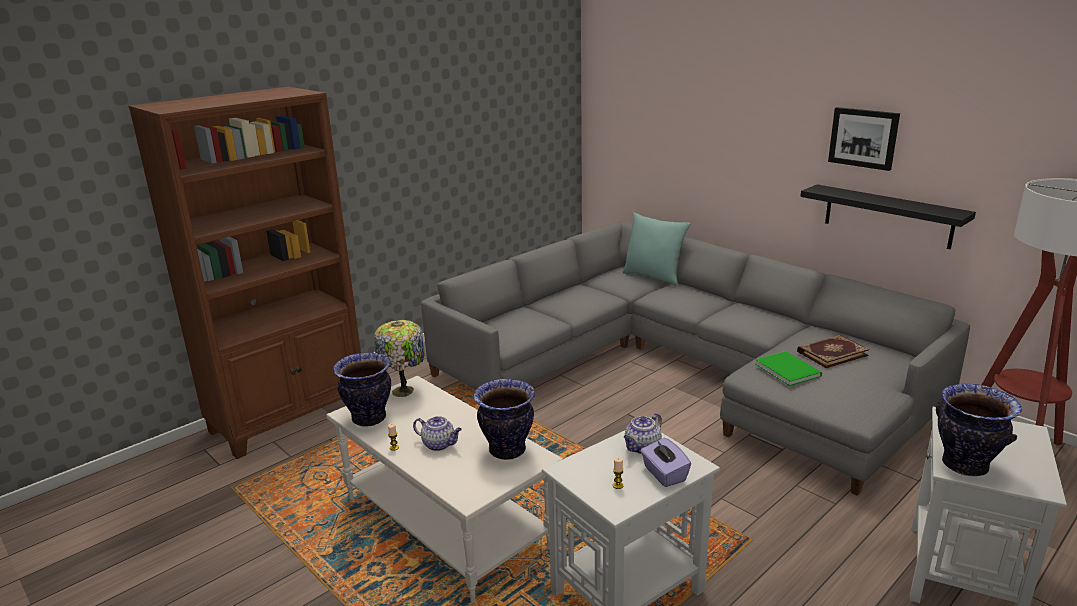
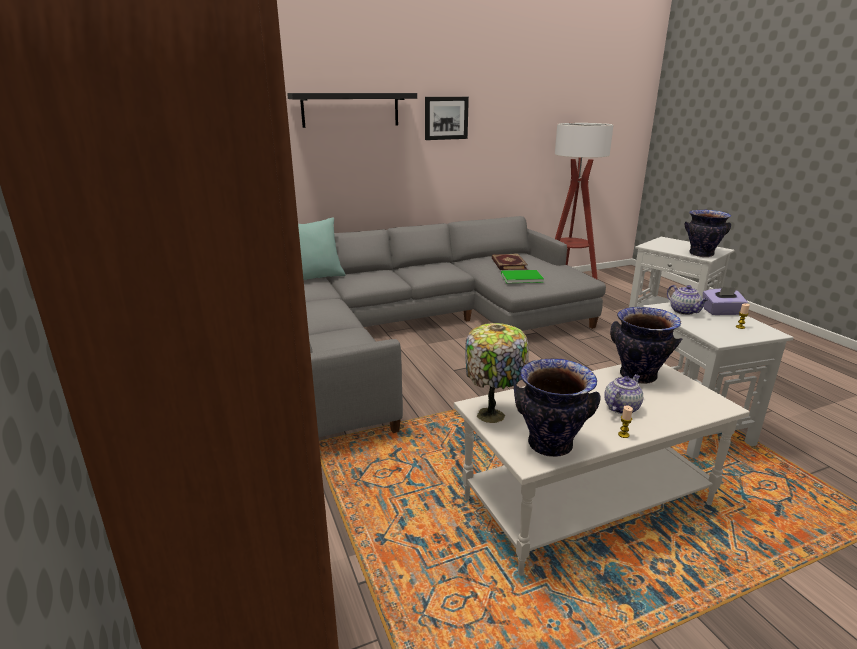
camera: 70 degrees left, 0 degrees up
black shelf [800,184,976,249] -> black shelf moved to [287,93,417,128]

